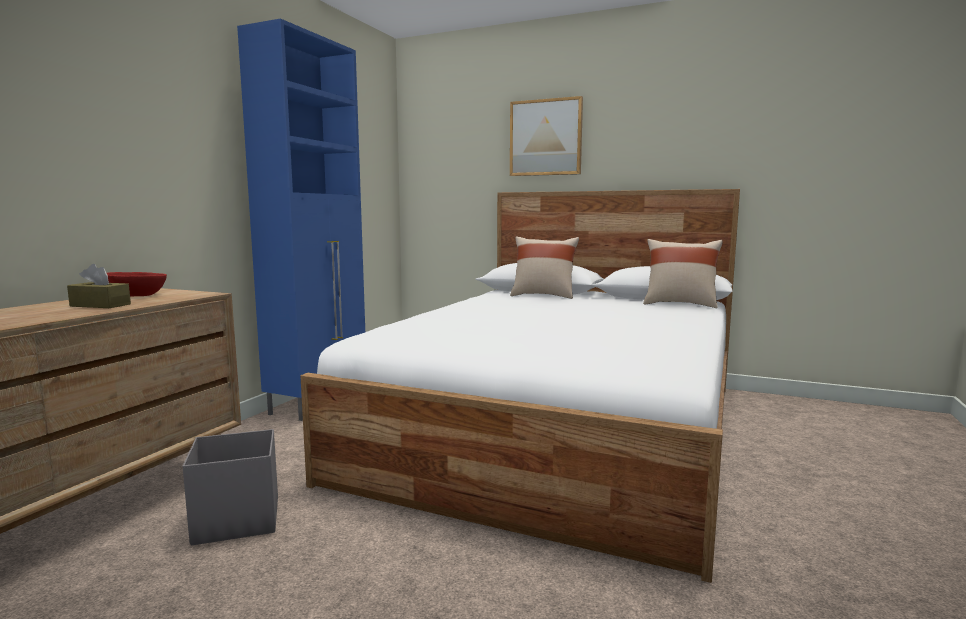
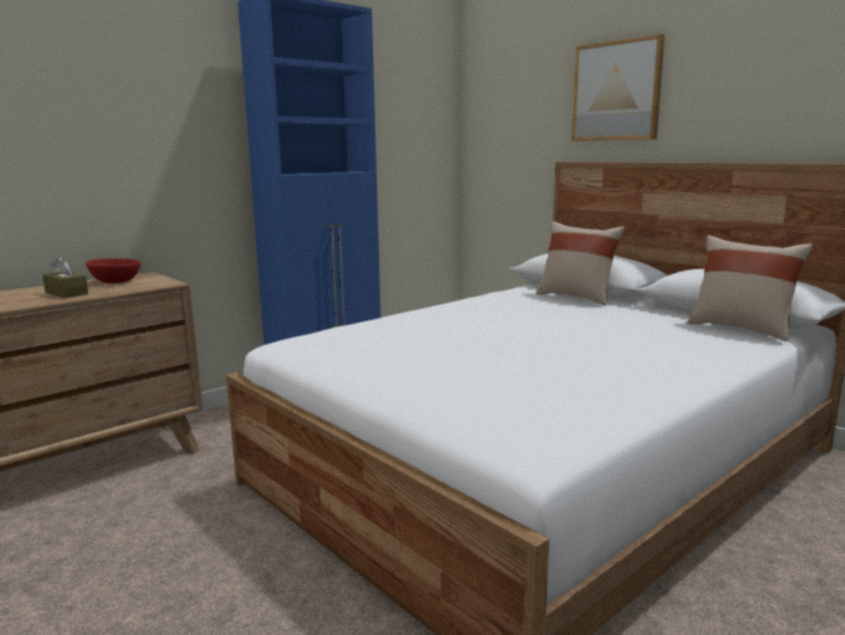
camera: 25 degrees right, 5 degrees up
grey storage box [183,429,278,545] -> none

